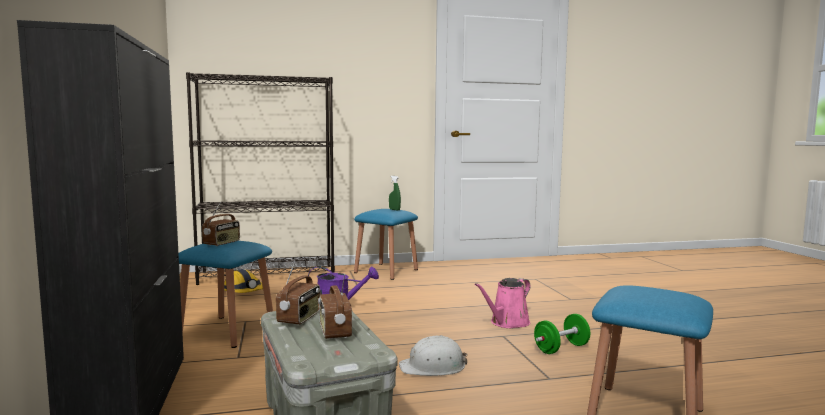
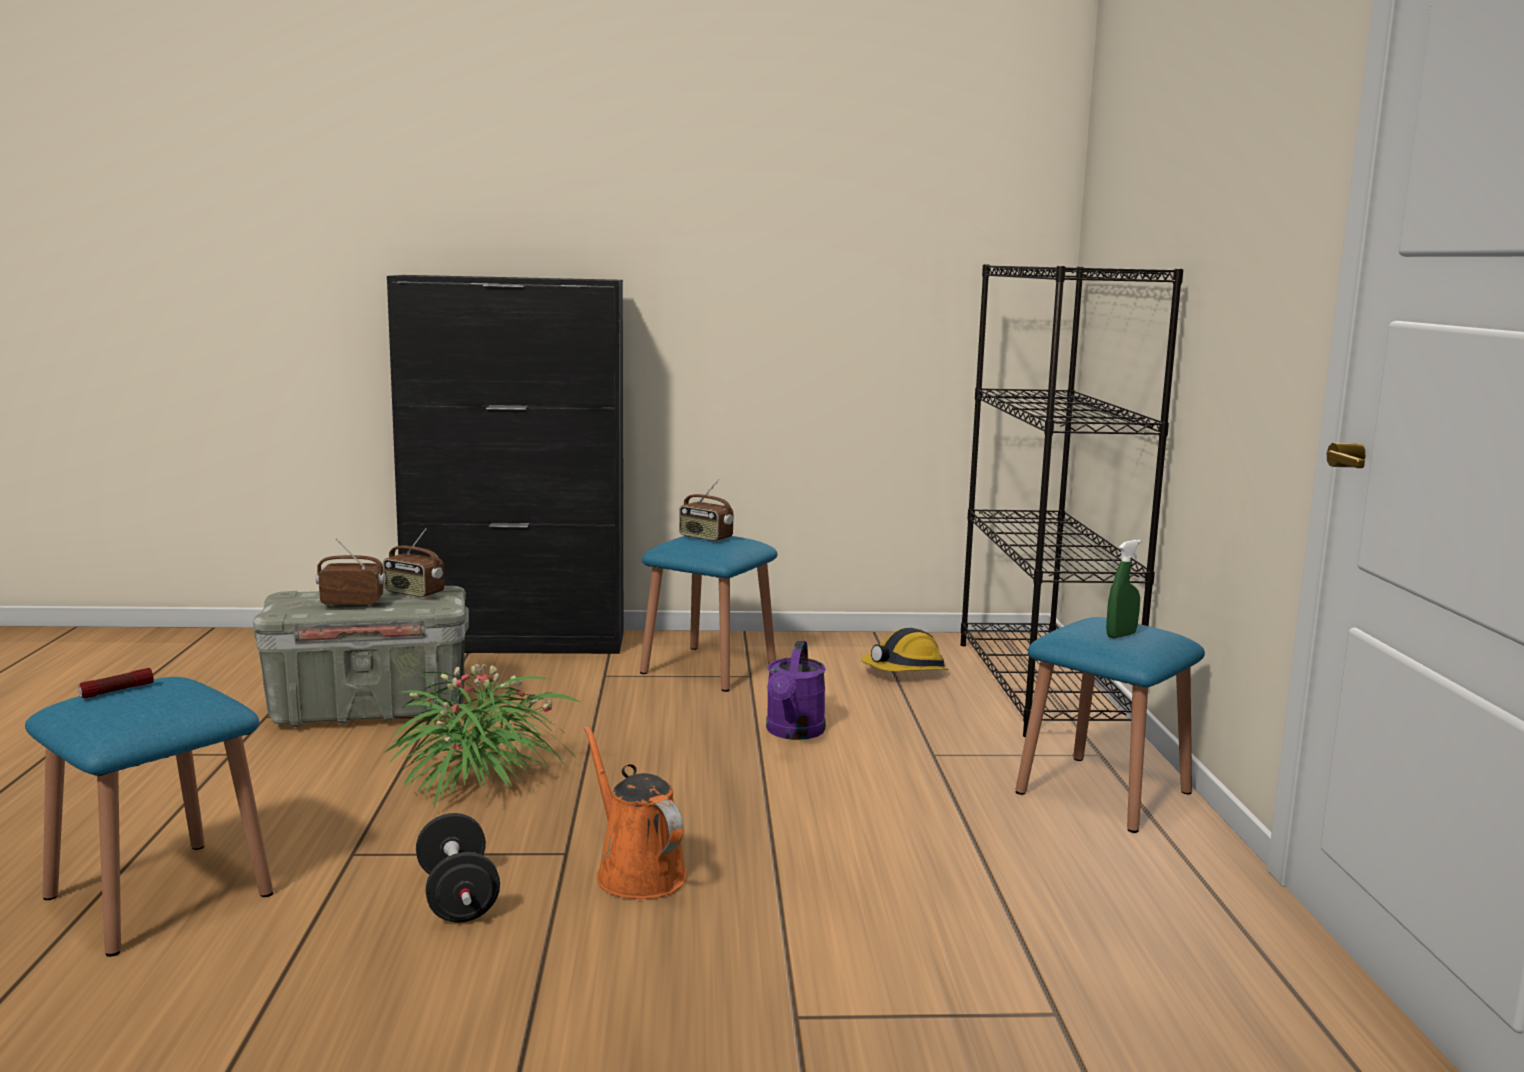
camera: 100 degrees right, 5 degrees up
white hard hat [399,335,467,376] -> potted plant [384,664,582,808]
pink watering can [475,278,530,328] -> orange watering can [583,724,687,899]
green dumbbell [534,314,590,354] -> black dumbbell [416,813,500,923]
none -> flashlight [78,668,154,699]

